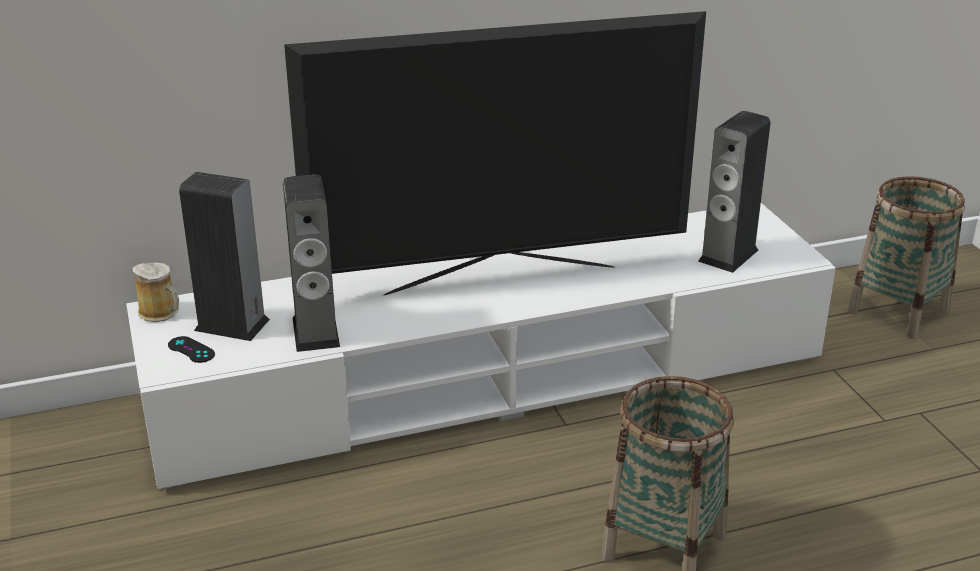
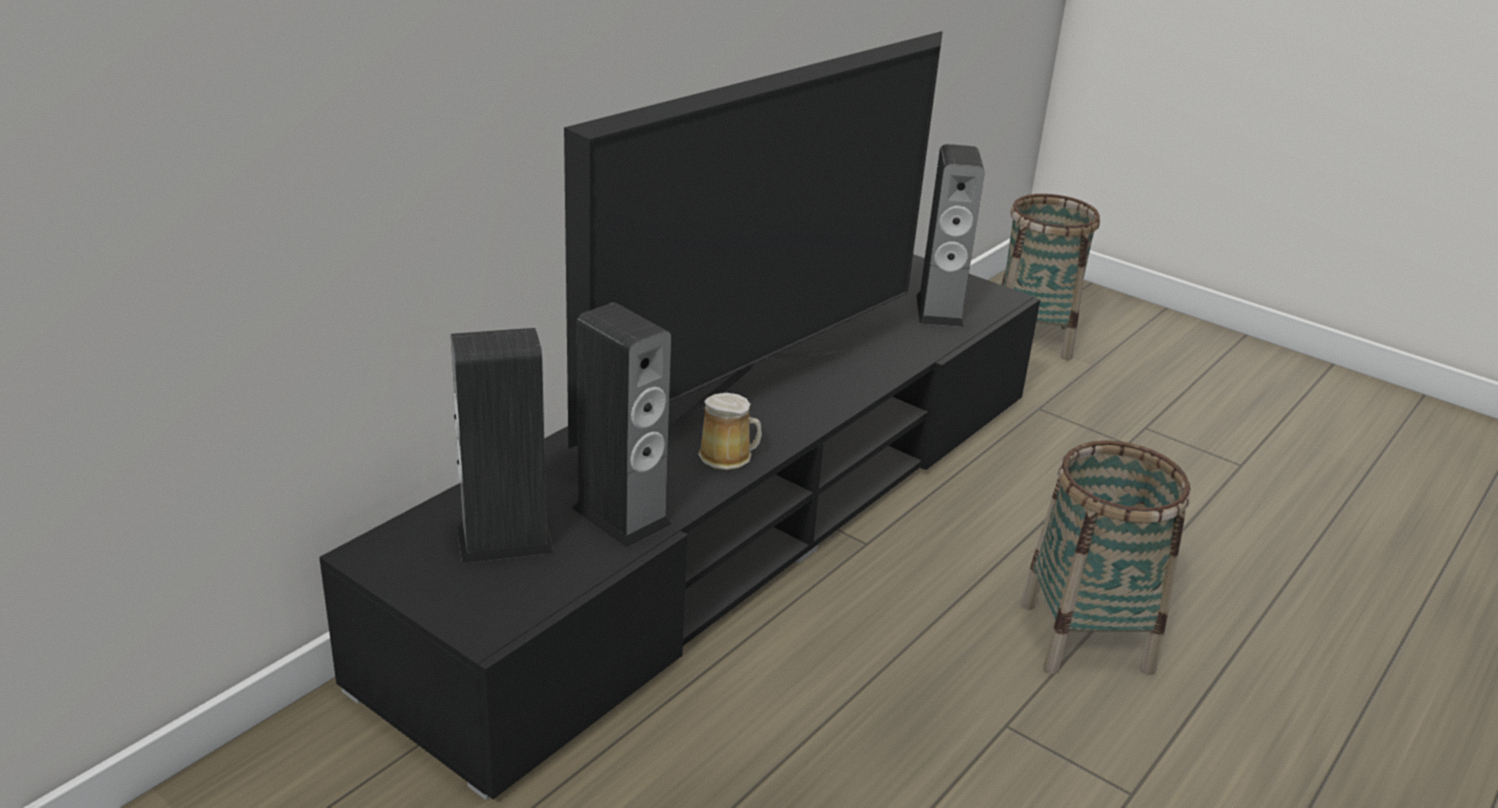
camera: 35 degrees left, 0 degrees up
white tv stand [126,203,836,490] -> black tv stand [319,254,1040,800]
mug [133,262,179,322] -> mug moved to [698,393,762,470]
black game controller [168,336,215,363] -> none

